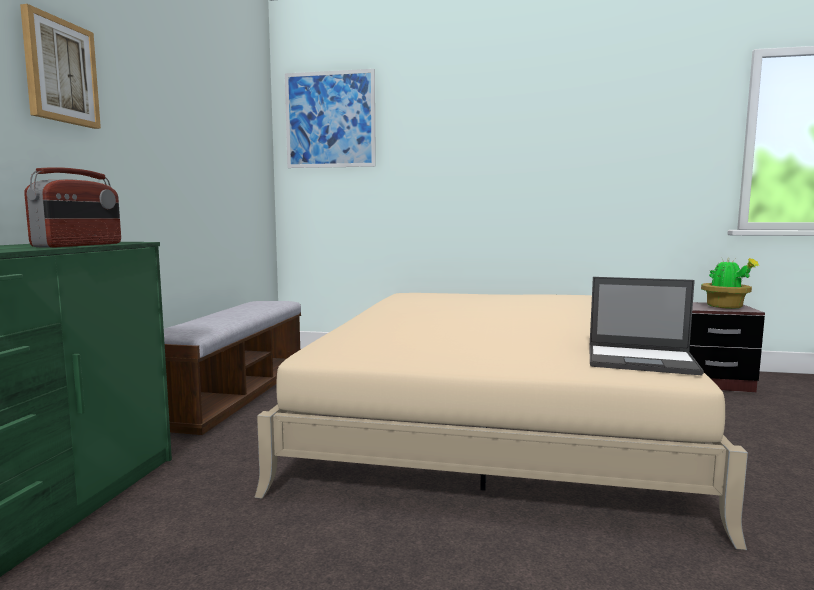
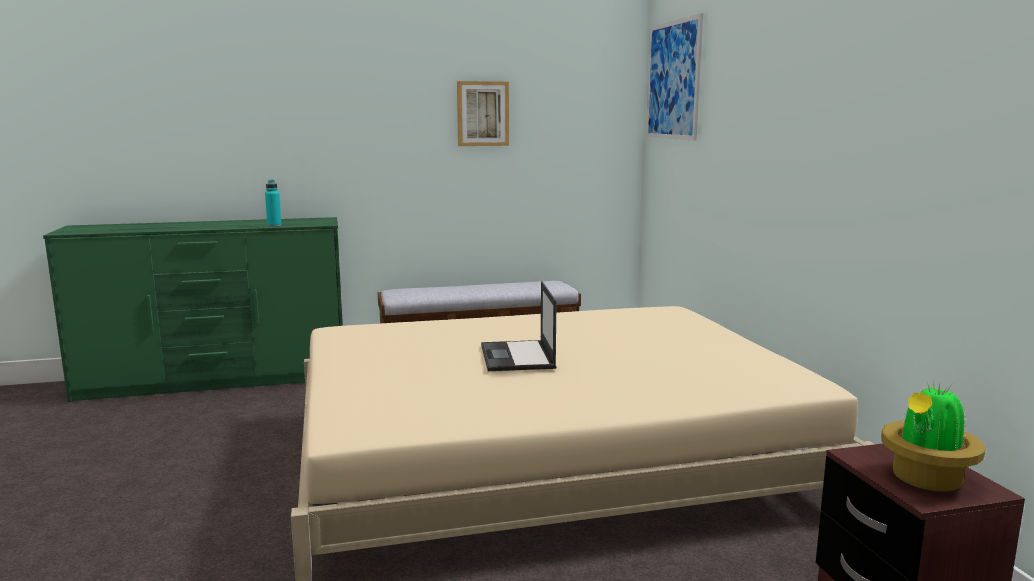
camera: 65 degrees right, 5 degrees up
picture [20,4,101,129] -> picture moved to [457,81,509,146]
radio [24,167,121,248] -> turquoise bottle [265,179,282,227]
laptop [589,277,704,375] -> laptop moved to [481,282,557,371]

